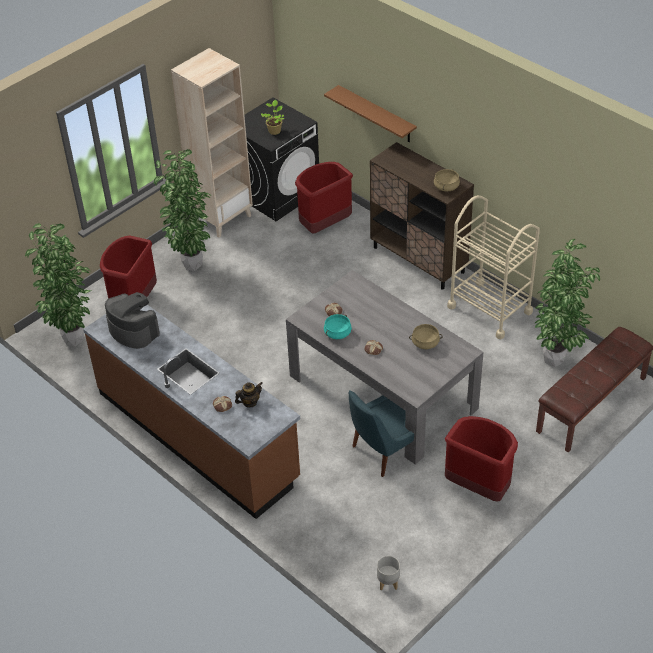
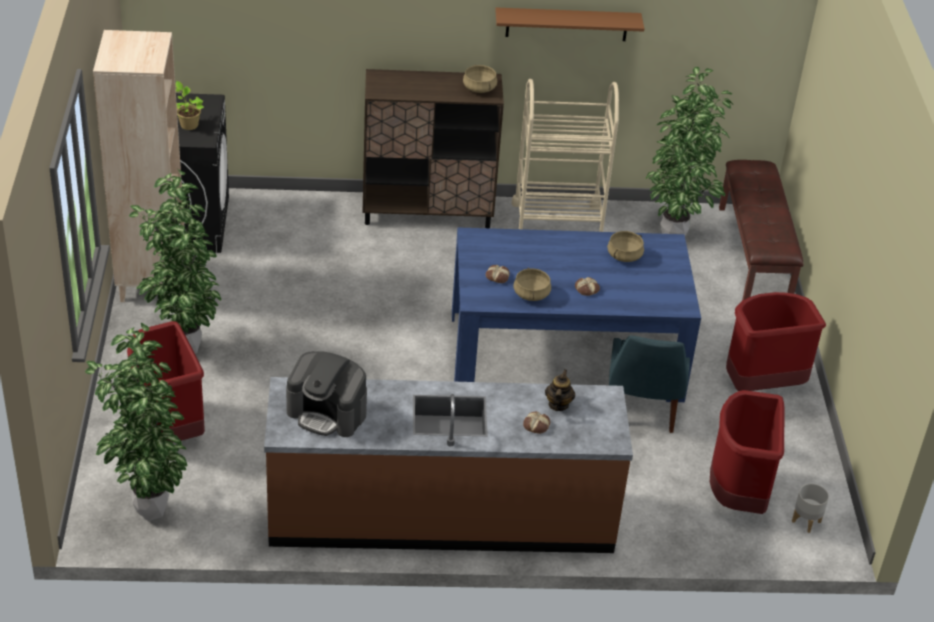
camera: 50 degrees left, 5 degrees down
coffee machine [105,292,160,349] -> coffee machine turned 150 degrees counterclockwise [286,351,367,437]
grey dining table [286,270,483,465] -> blue dining table [452,227,701,402]
red trash can [295,162,353,234] -> red trash can moved to [710,390,784,514]
brown shelf [324,85,417,142] -> brown shelf moved to [495,8,644,41]
turquoise cooking pot [324,314,352,339] -> beige cooking pot [513,267,551,301]

